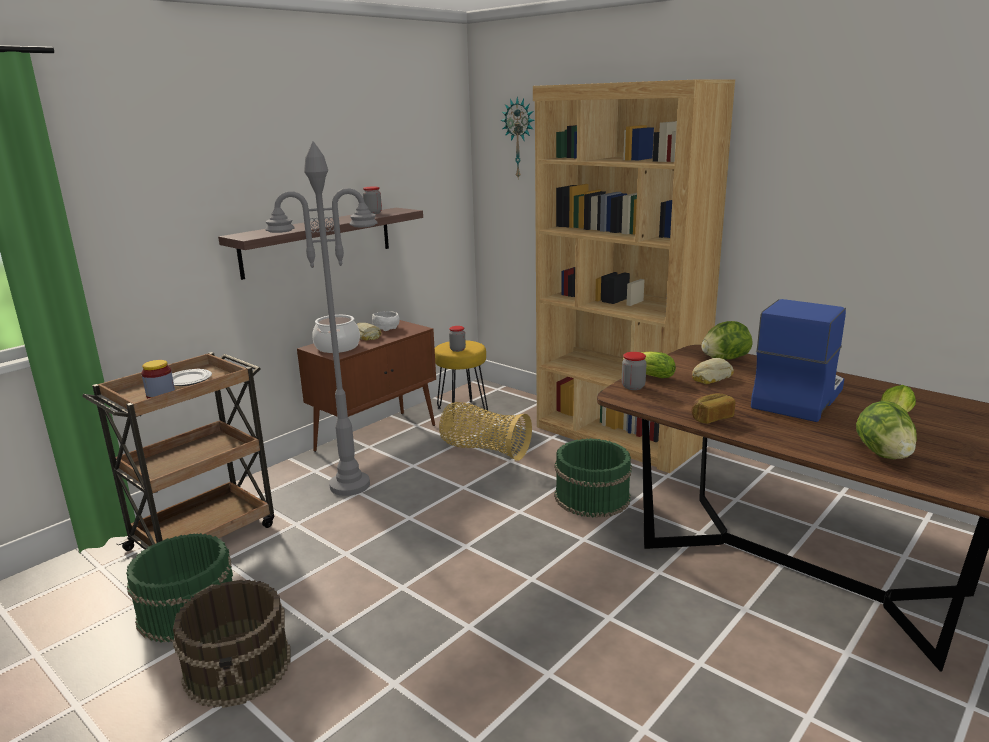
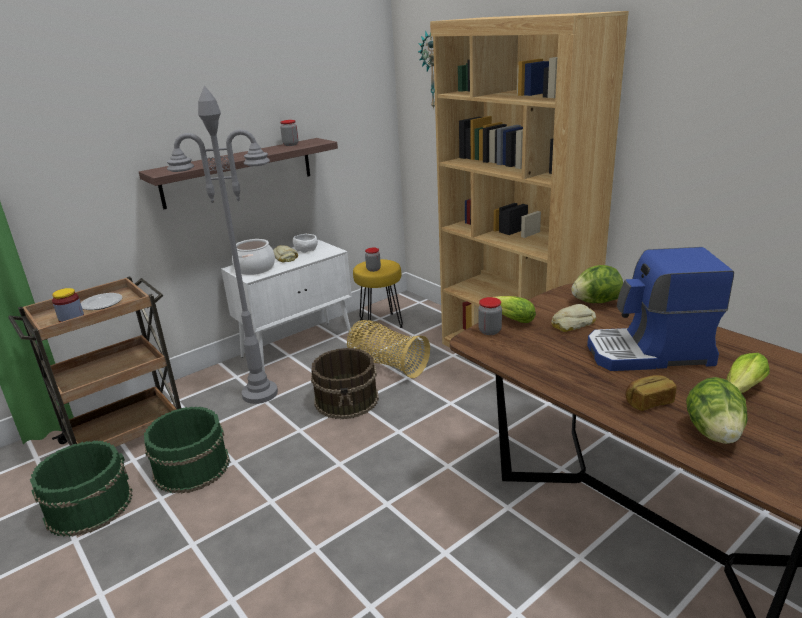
camera: 10 degrees right, 5 degrees up
brown bucket [173,580,290,708] -> brown bucket moved to [311,348,379,419]
brown cabinet [297,320,436,452] -> white cabinet [221,240,352,372]
green bucket [554,438,632,518] -> green bucket moved to [144,407,230,494]
bread [691,393,735,424] -> bread moved to [625,375,677,411]
coffee machine [751,299,846,422] -> coffee machine turned 135 degrees counterclockwise [587,247,734,371]

